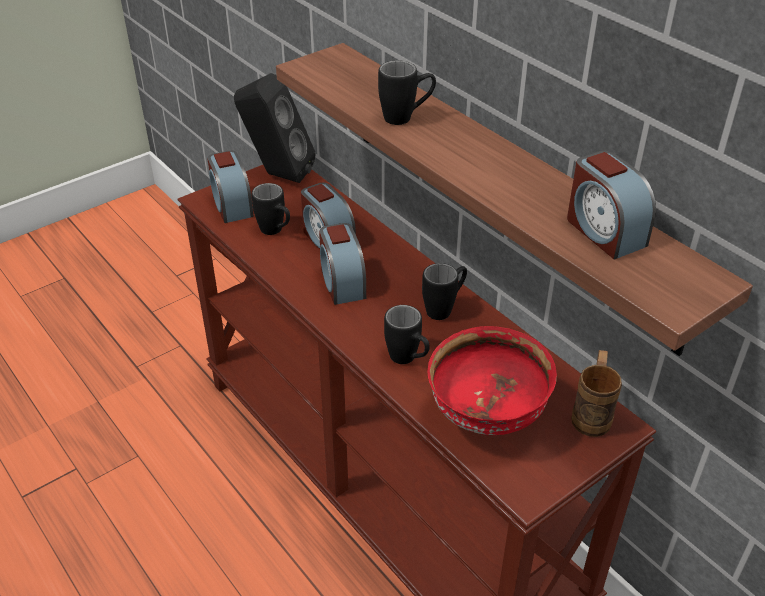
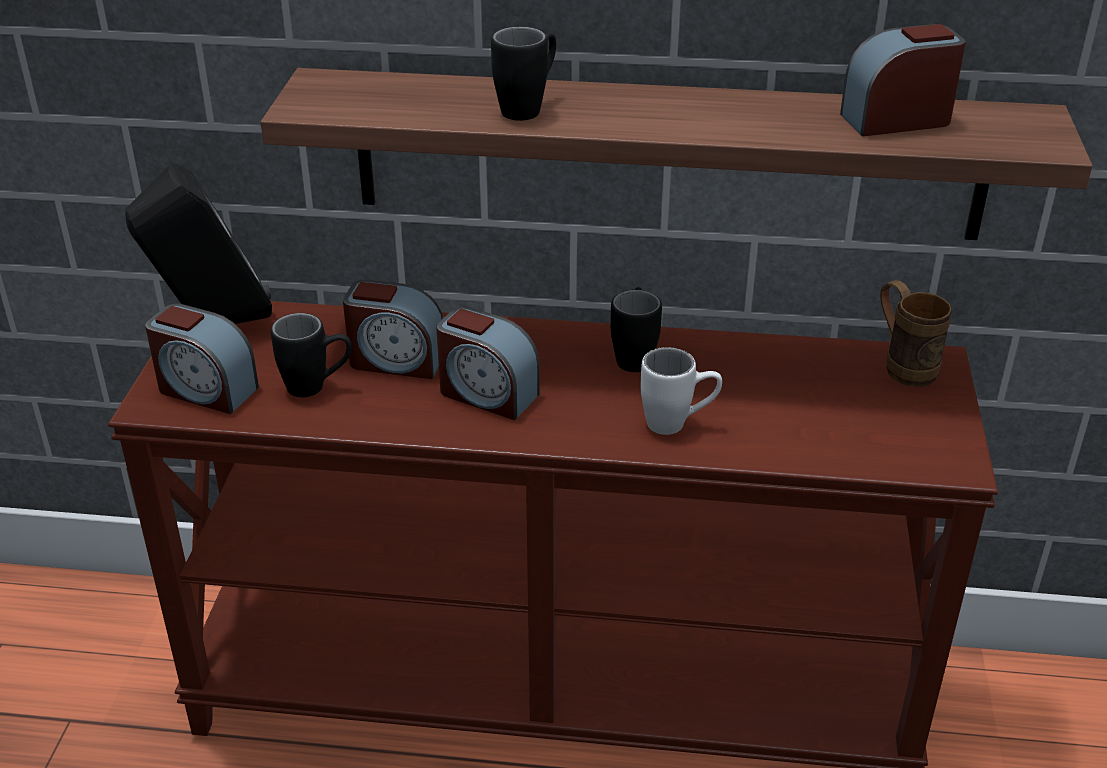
camera: 45 degrees left, 5 degrees down
black mug [384,305,430,364] -> white mug [641,347,722,435]
red bowl [427,326,557,435] -> none
alarm clock [567,151,656,260] -> alarm clock turned 150 degrees clockwise [840,24,966,136]

